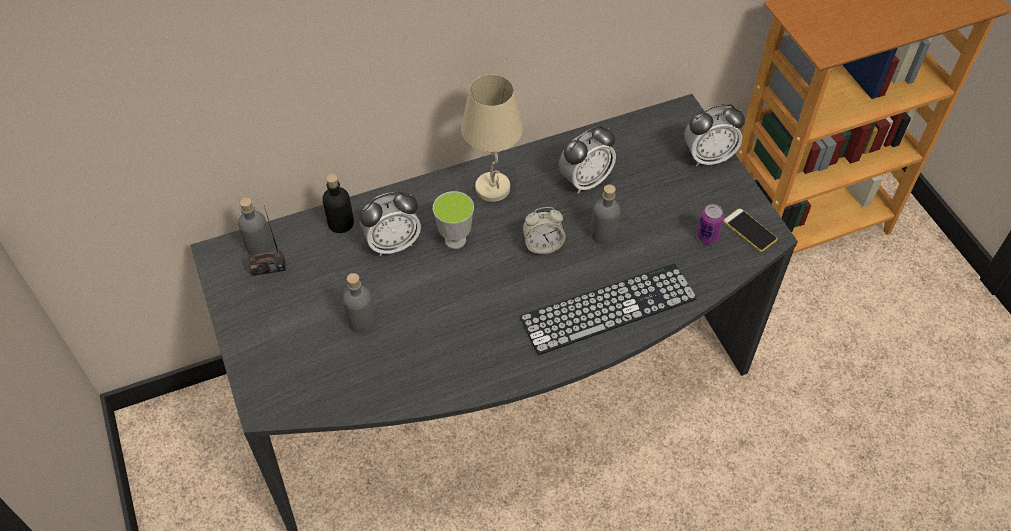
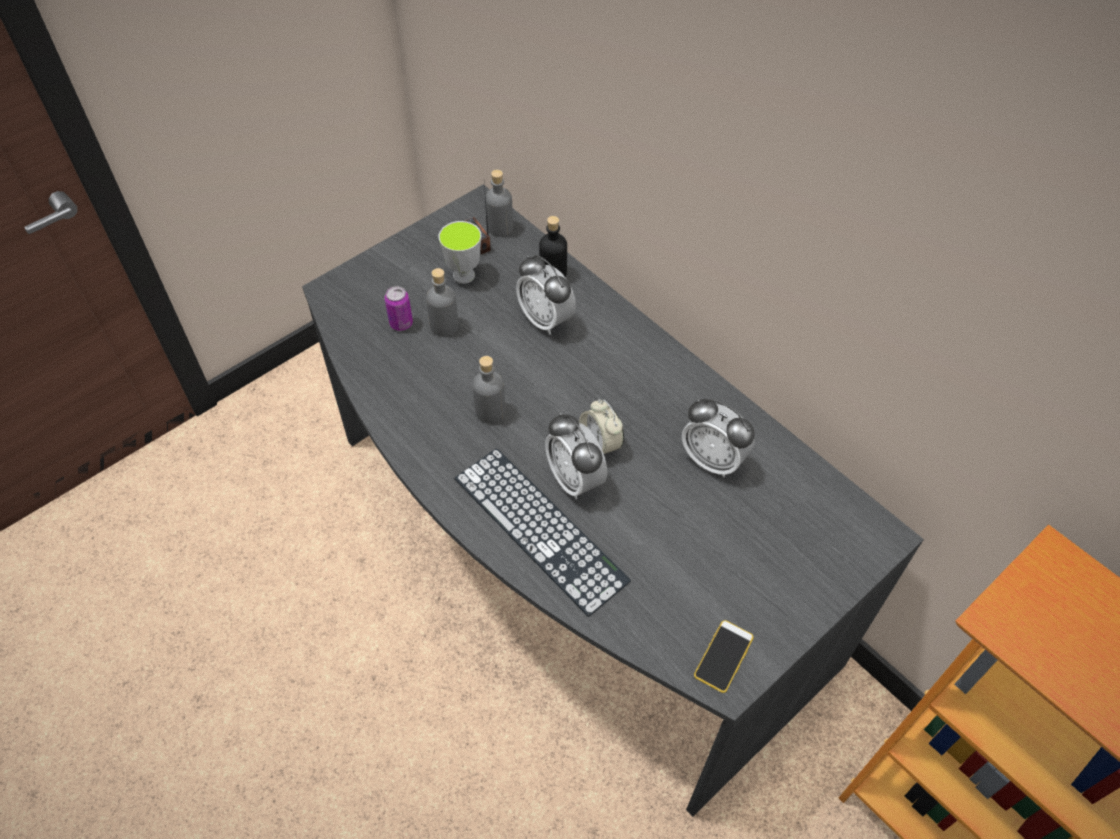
camera: 70 degrees right, 0 degrees up
cup [433,191,474,249] -> cup moved to [439,221,481,284]
beige table lamp [461,74,523,202] -> none
grey bottle [591,184,621,244] -> grey bottle moved to [472,356,505,424]
alarm clock [684,104,745,166] -> alarm clock moved to [545,413,608,499]
can [697,204,724,244] -> can moved to [384,286,413,331]

